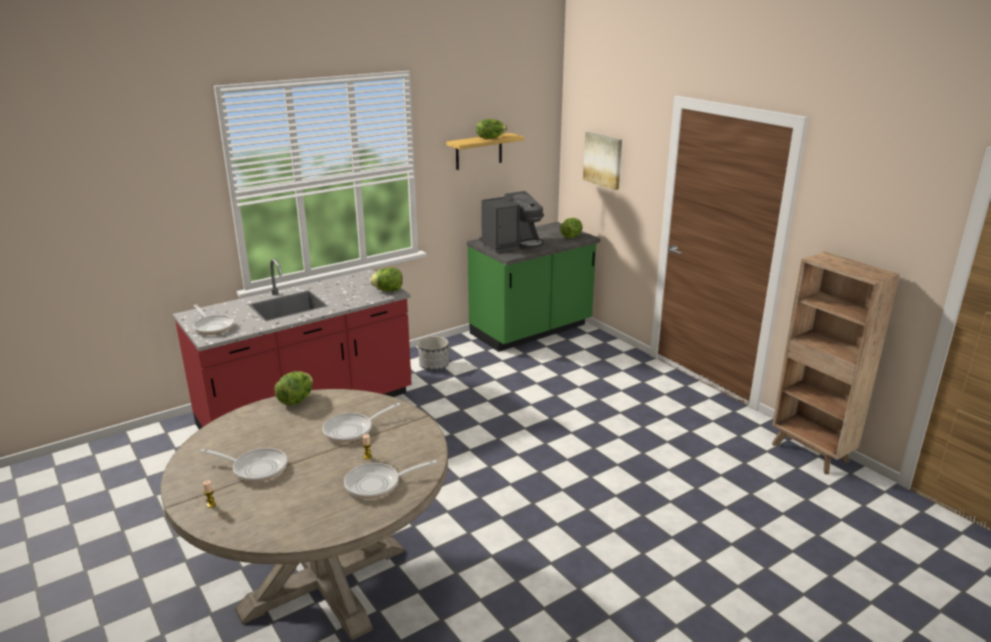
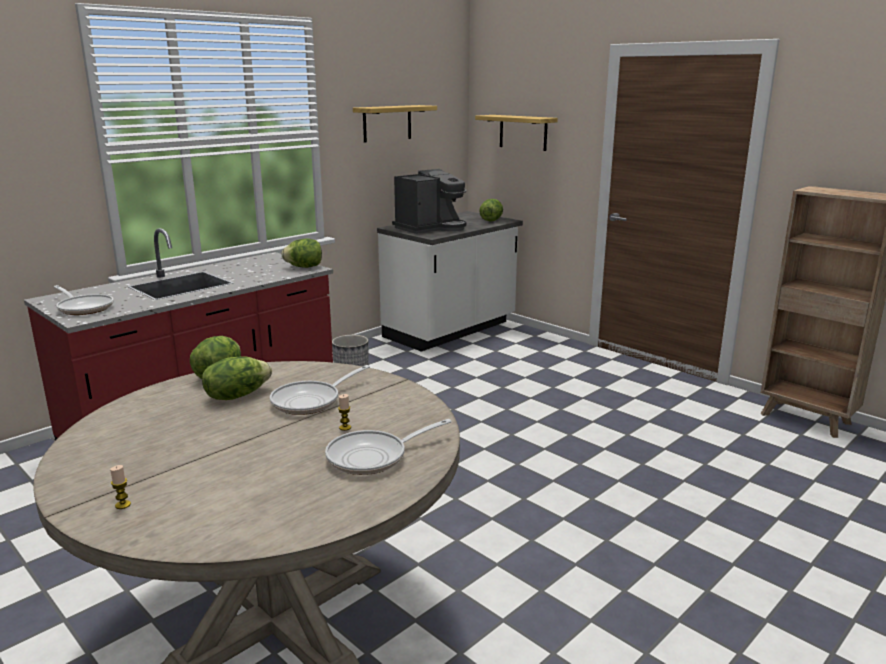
camera: 10 degrees left, 5 degrees down
frying pan [200,448,287,482] -> none
green counter [467,222,600,352] -> white counter [377,211,523,352]
lettuce [476,119,507,139] -> lettuce moved to [202,356,272,400]
picture [583,132,622,190] -> shelf [475,115,558,151]

